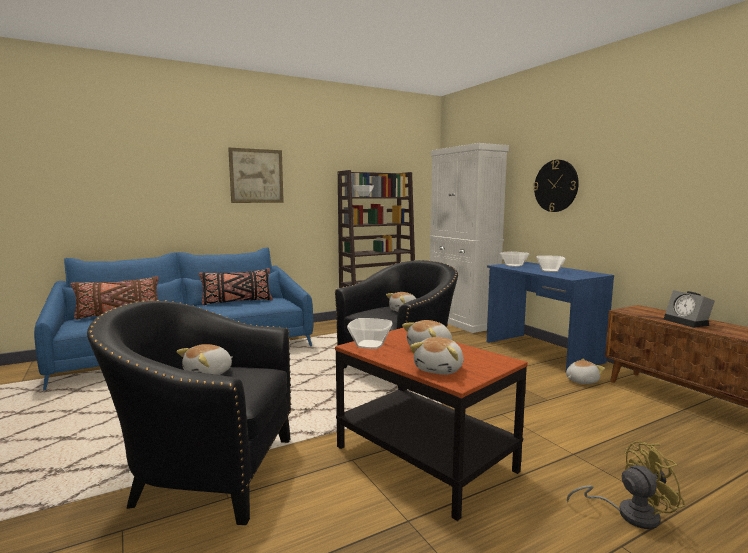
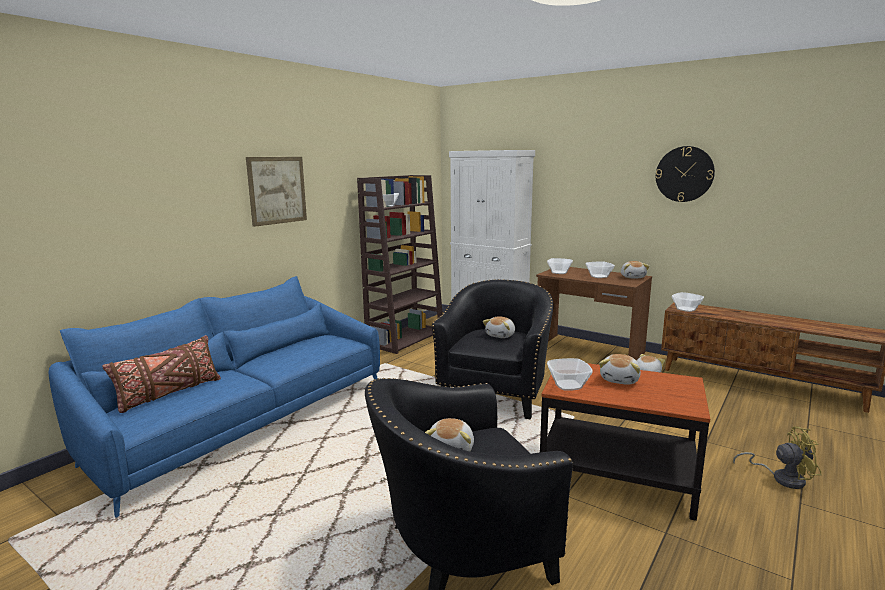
camera: 25 degrees left, 5 degrees up
black pillow [199,268,273,305] -> none
plush toy [410,337,463,375] -> plush toy moved to [621,261,650,278]
blue desk [487,262,614,370] -> brown desk [536,267,652,360]
wall clock [533,160,579,212] -> wall clock moved to [656,146,715,202]
yellow fan [567,441,685,529] -> yellow fan turned 45 degrees clockwise [733,426,822,489]
alarm clock [663,290,715,328] -> none
none -> bowl [672,292,704,312]

